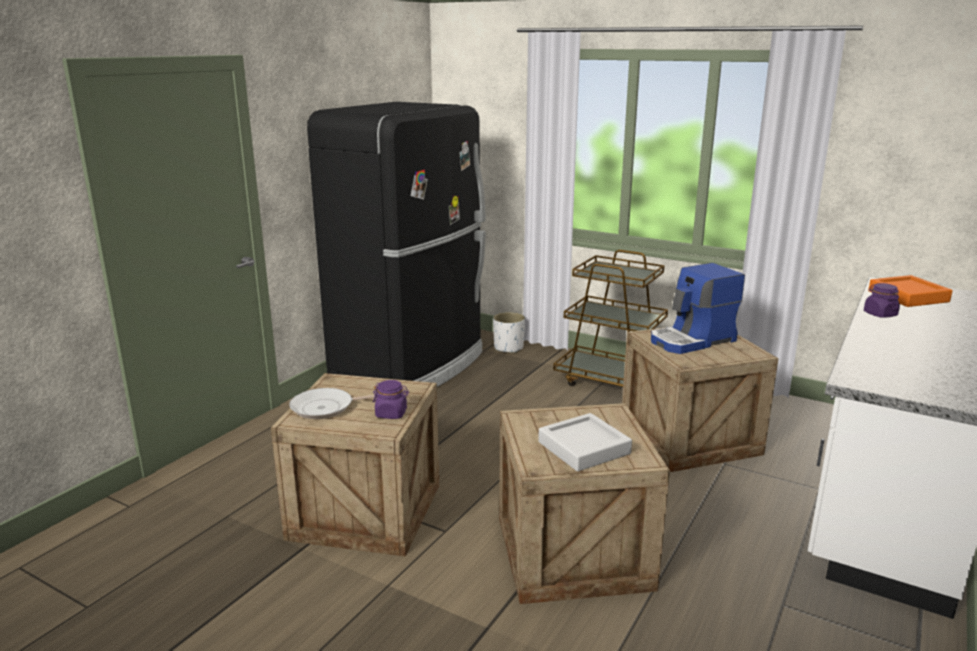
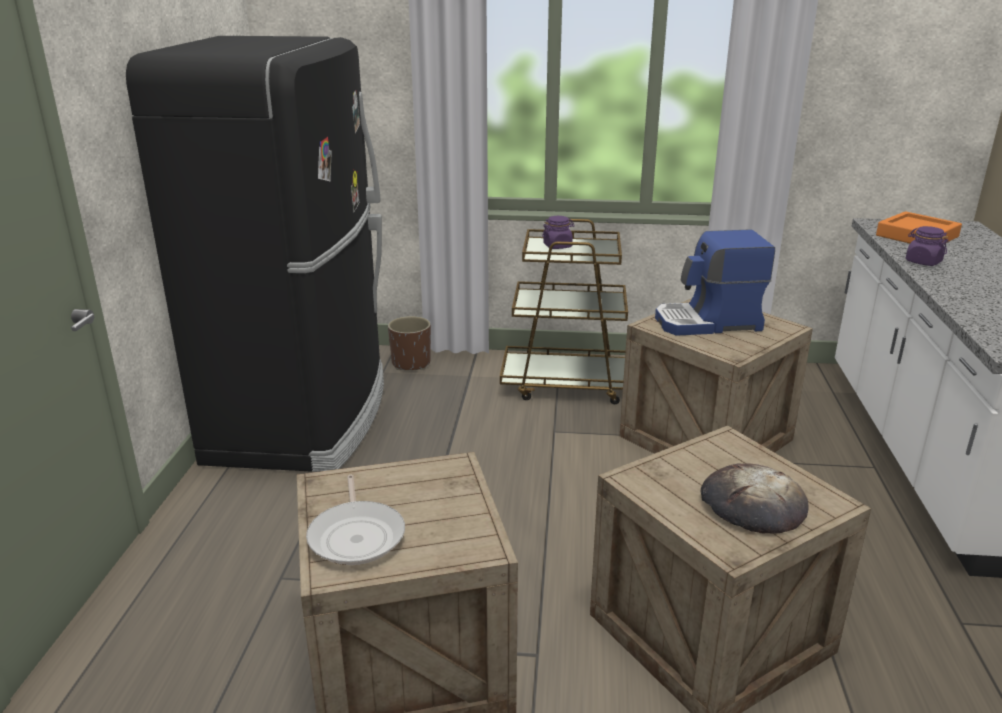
camera: 25 degrees left, 5 degrees up
frying pan [289,388,375,419] -> frying pan turned 60 degrees counterclockwise [306,475,405,565]
purple jar [373,380,409,419] -> purple jar moved to [542,216,575,249]
white planter [493,312,525,353] -> brown planter [388,316,431,371]
grey tray [538,413,632,472] -> bread [701,463,808,534]
coffee machine [651,263,745,354] -> coffee machine turned 45 degrees clockwise [655,229,775,336]

